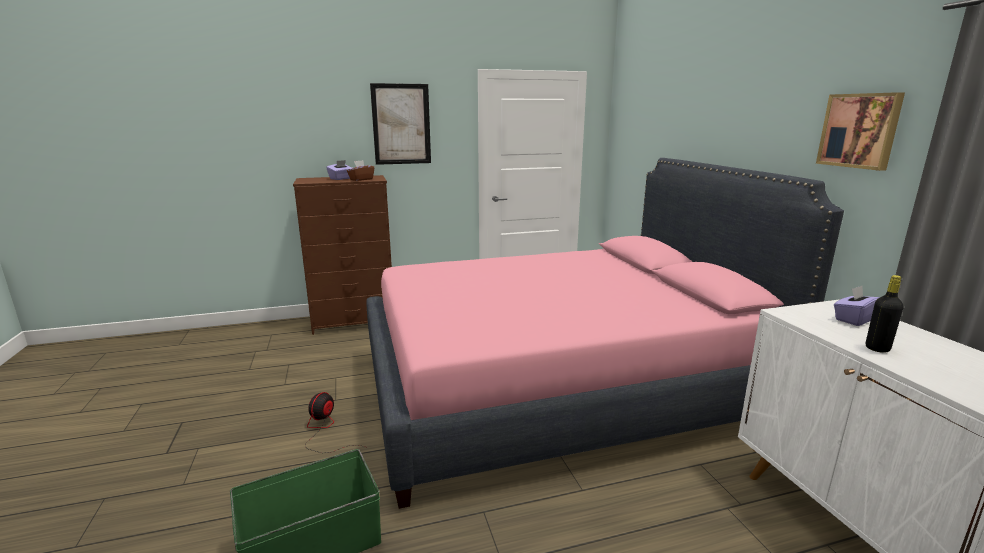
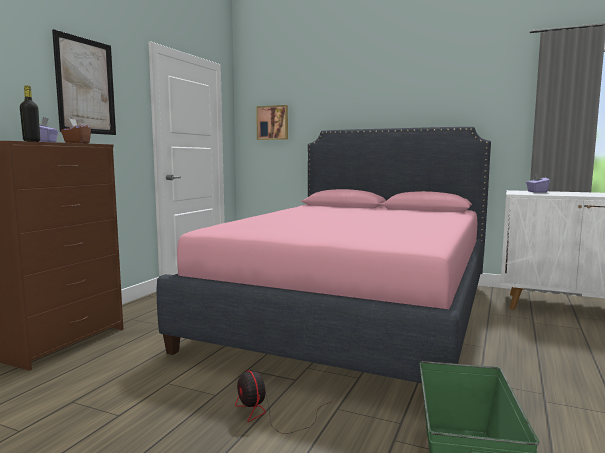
camera: 50 degrees left, 10 degrees down
picture [816,92,905,171] -> picture moved to [256,105,288,140]
black bottle [866,275,904,353] -> black bottle moved to [20,85,40,142]

